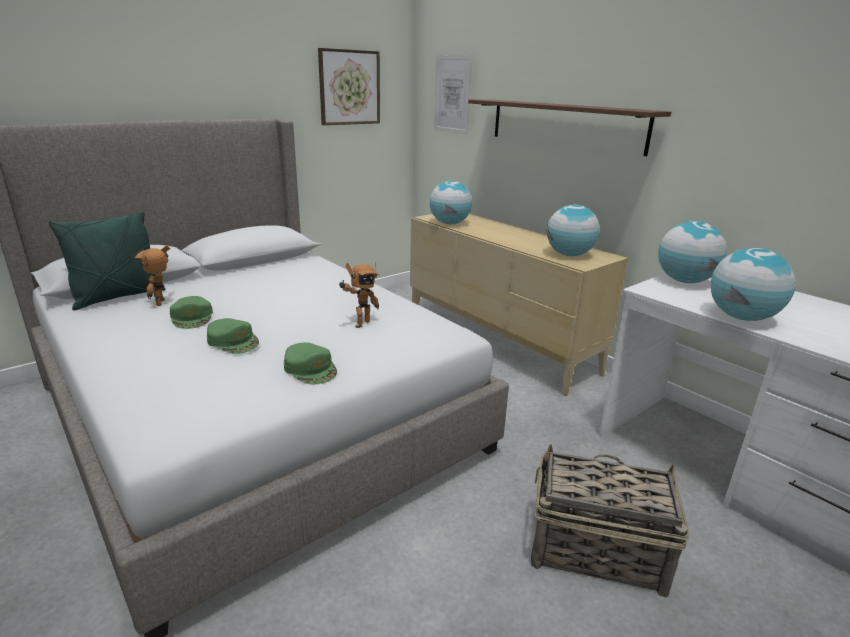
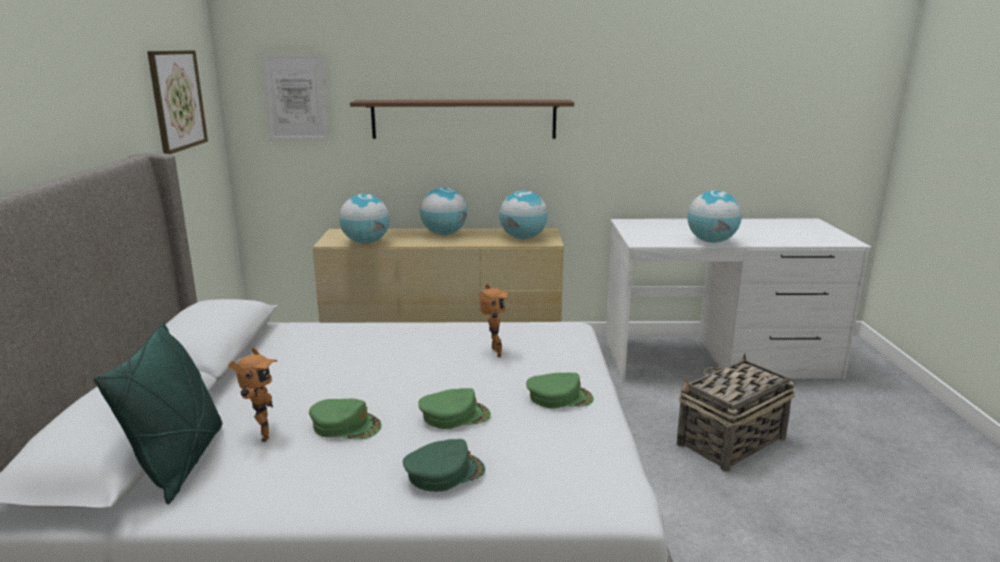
camera: 50 degrees left, 5 degrees down
toy robot [135,245,170,306] -> toy robot turned 135 degrees counterclockwise [228,347,278,442]
globe [658,221,727,283] -> globe moved to [420,187,467,235]
none -> green cap [403,439,485,492]

